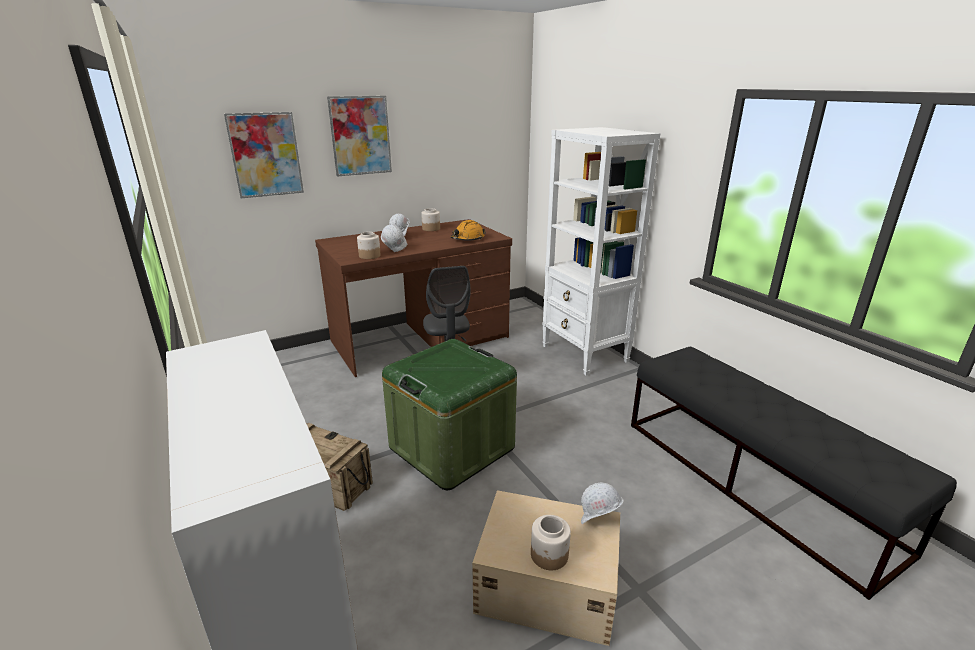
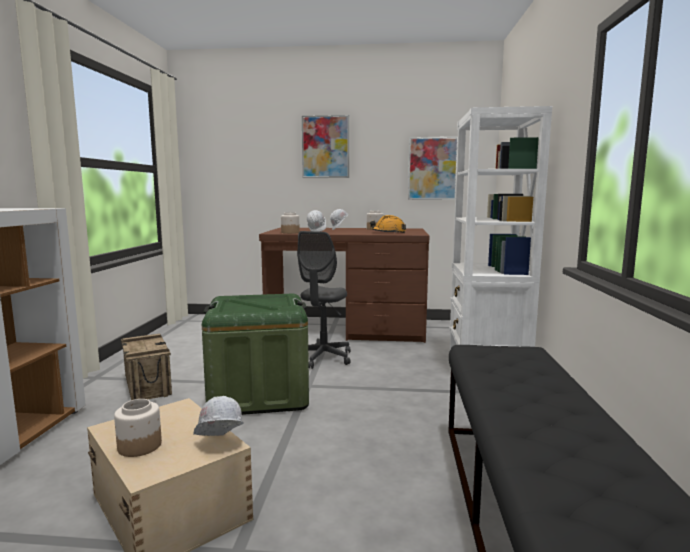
camera: 35 degrees right, 15 degrees down
picture [224,112,304,198] -> picture moved to [408,137,458,200]

